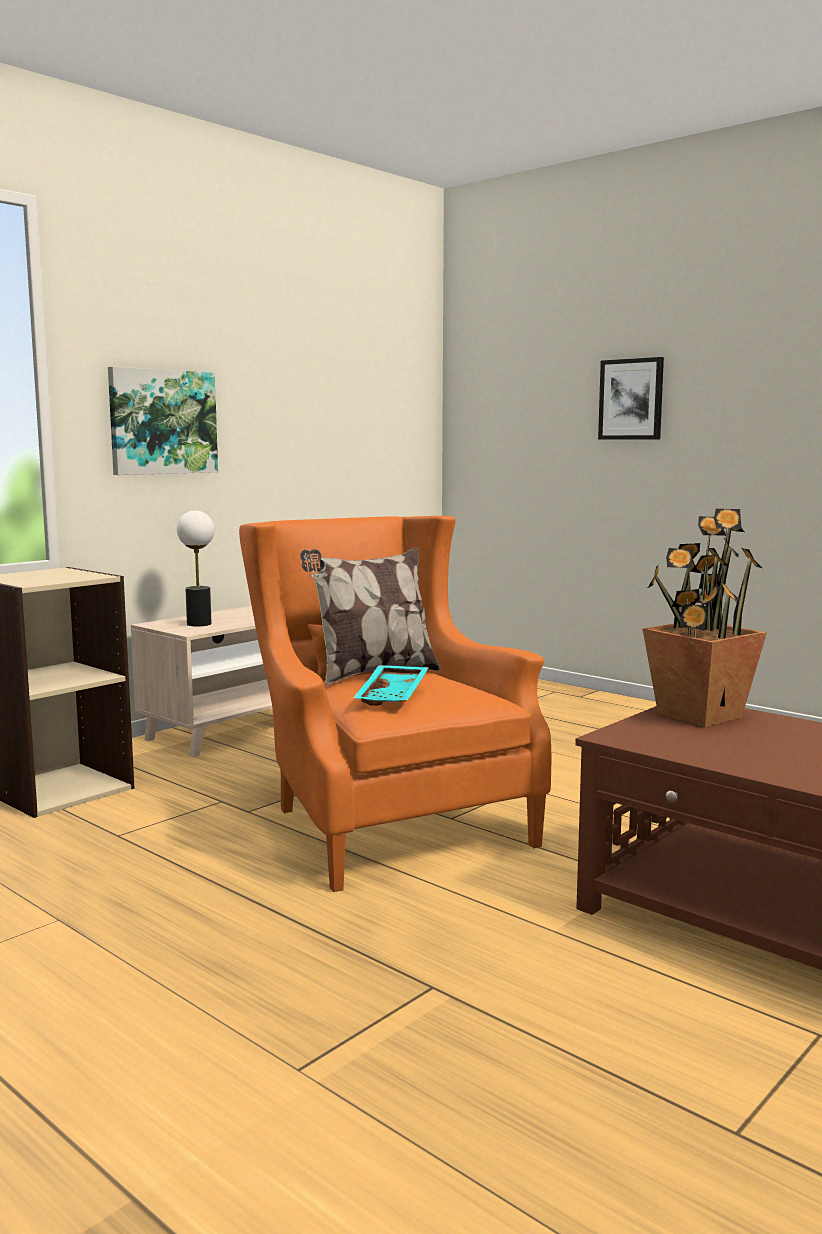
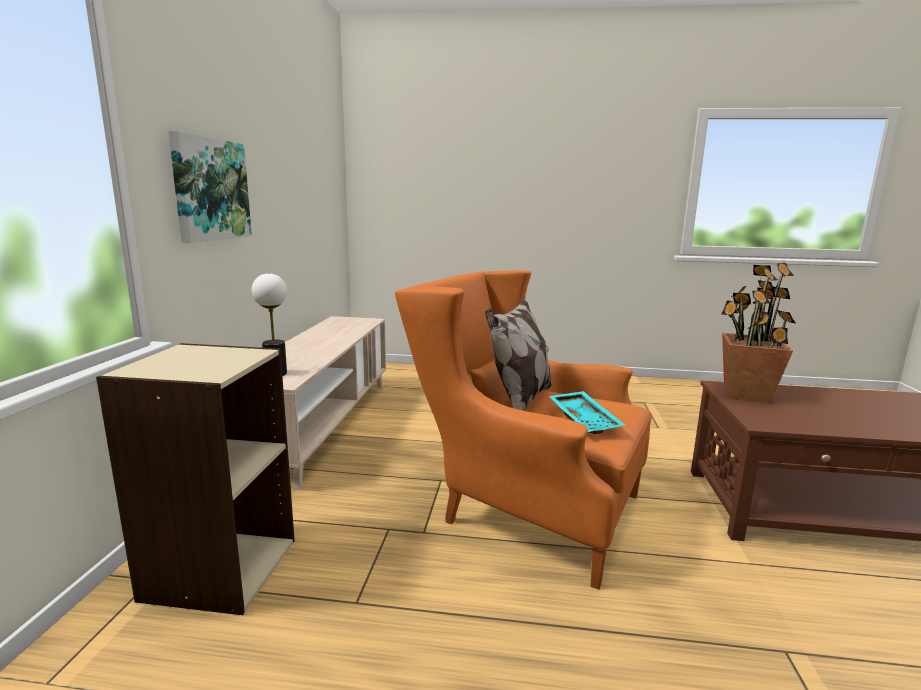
camera: 35 degrees left, 5 degrees up
picture [598,357,664,440] -> none

